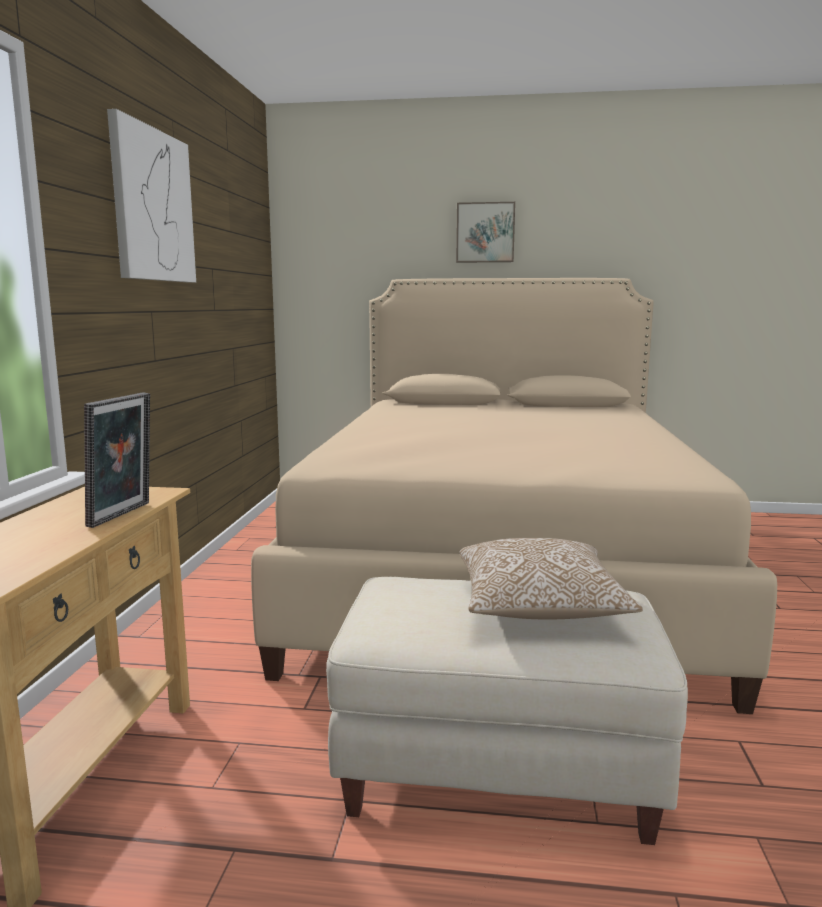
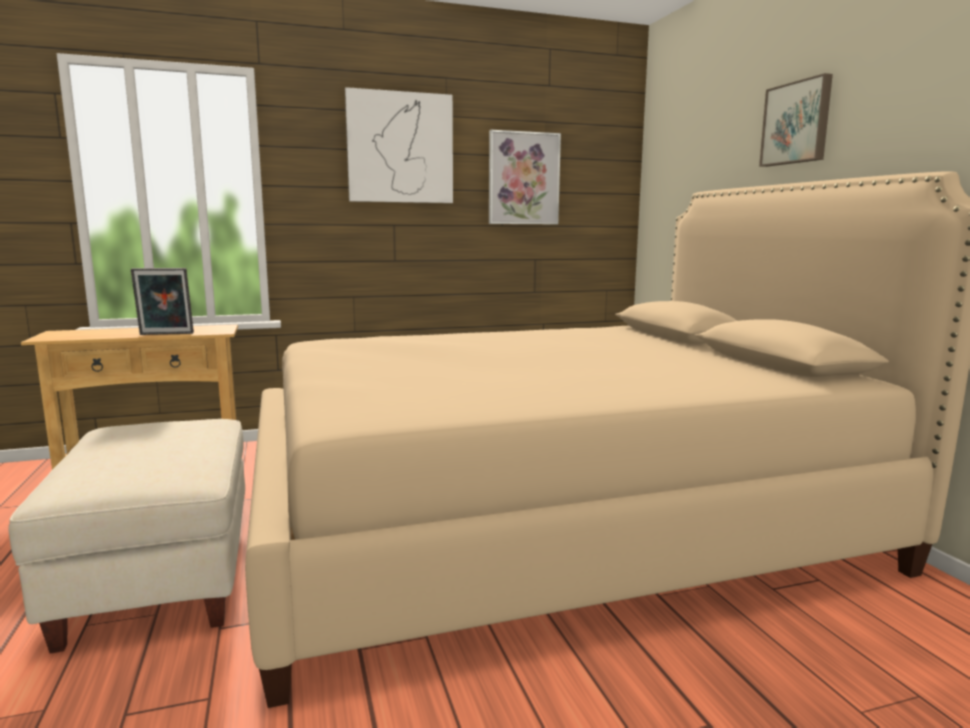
camera: 65 degrees right, 0 degrees up
pillow [459,538,643,619] -> none
none -> picture [489,130,561,224]

